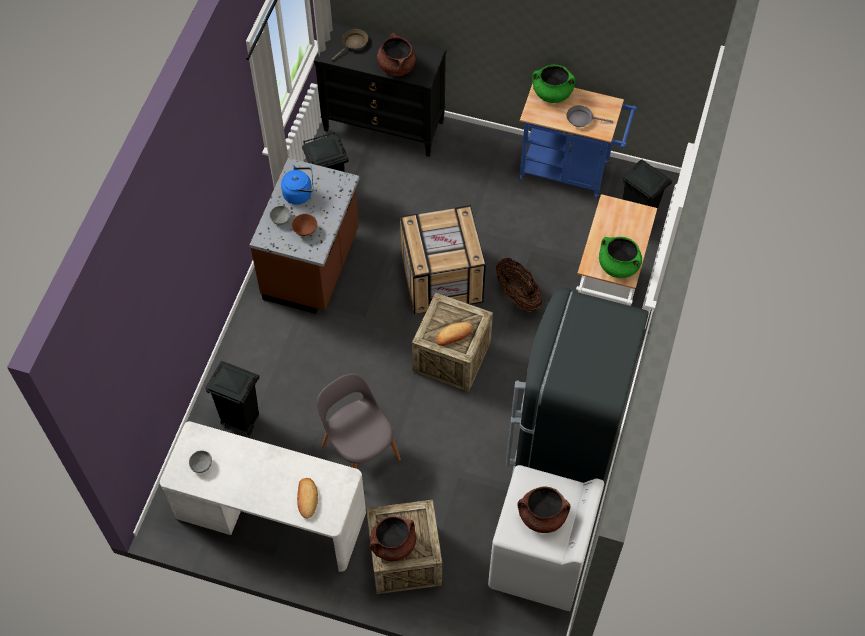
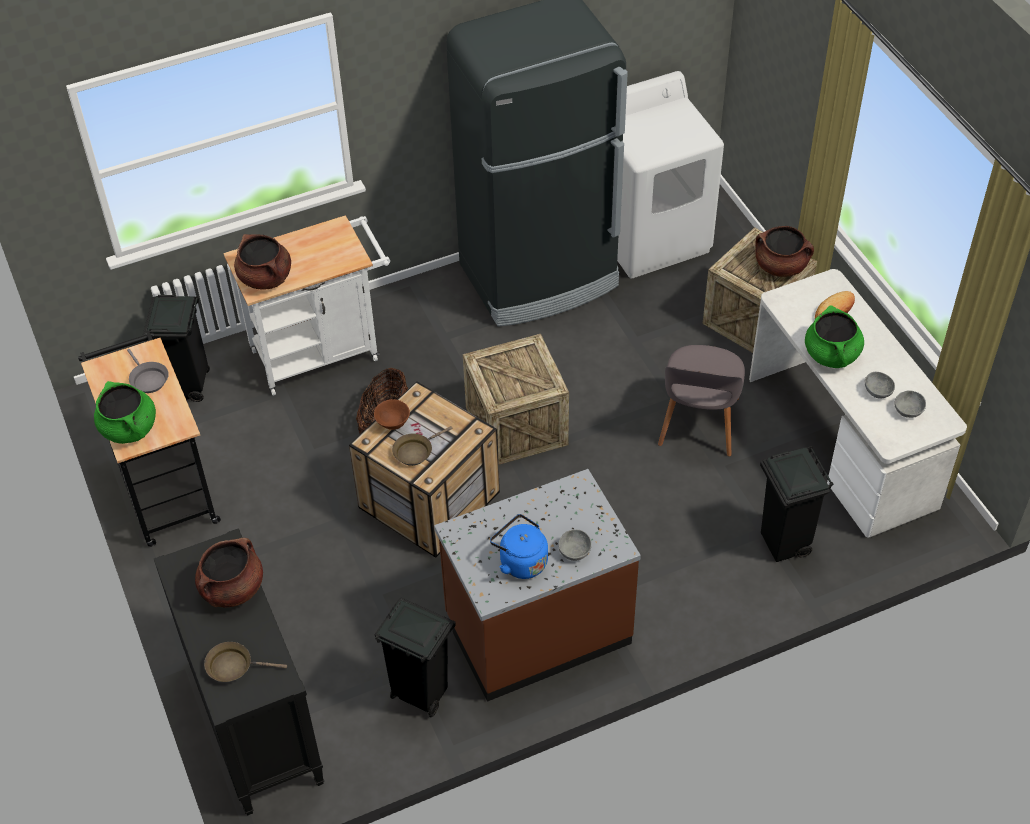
camera: 130 degrees left, 10 degrees down
brown bowl [292,214,317,236] -> brown bowl moved to [374,399,410,430]
bread [436,322,473,346] -> none
brown cooking pot [518,487,570,533] -> brown cooking pot moved to [234,234,291,290]
blue cart [519,83,637,199] -> black cart [78,331,221,547]
green cooking pot [599,237,642,278] -> green cooking pot moved to [805,305,864,368]
none -> brown frying pan [392,426,452,466]
none -> grey bowl [865,372,895,399]

